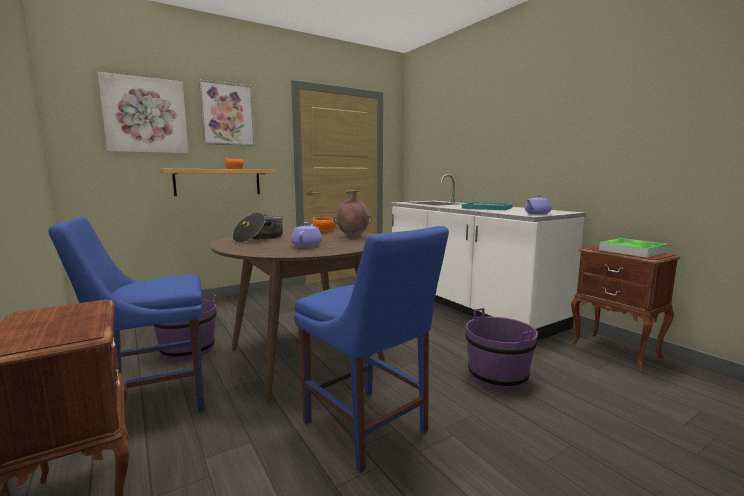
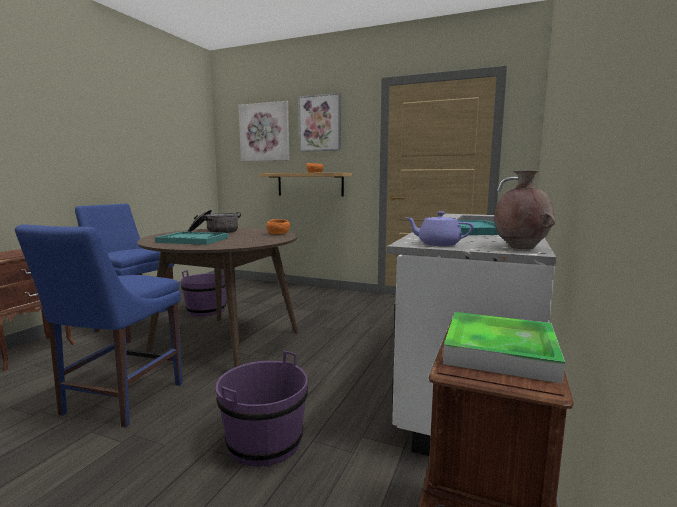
camera: 55 degrees right, 0 degrees up
purple teapot [291,222,322,248] -> turquoise tray [155,232,228,245]
brown vase [333,191,373,238] -> brown vase moved to [494,170,555,249]

